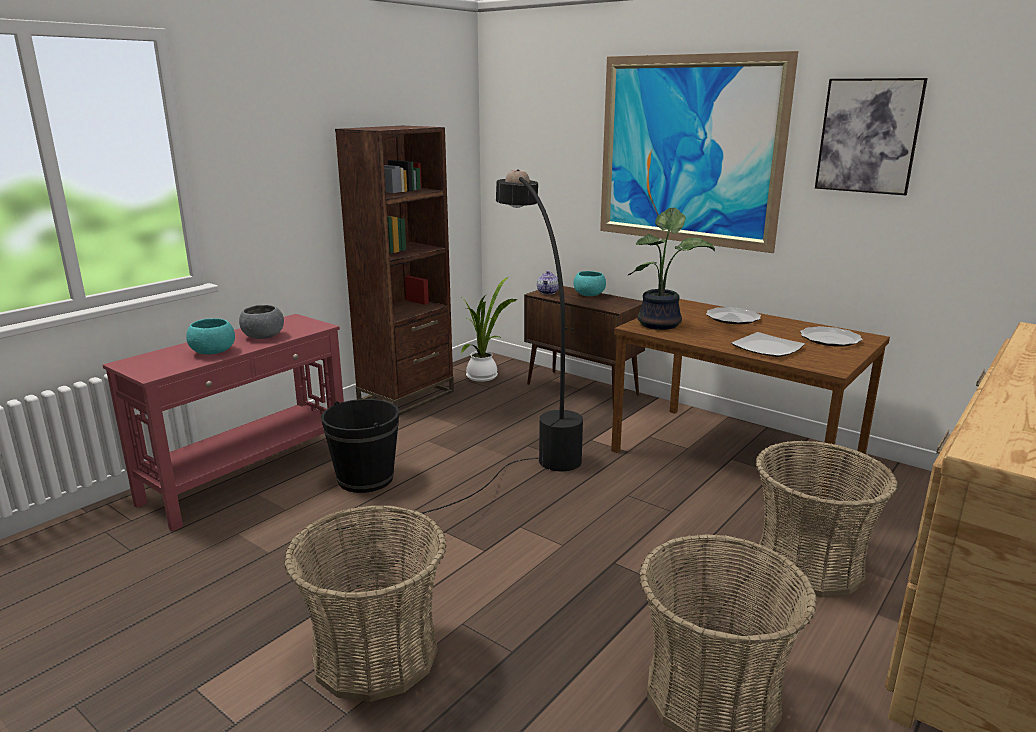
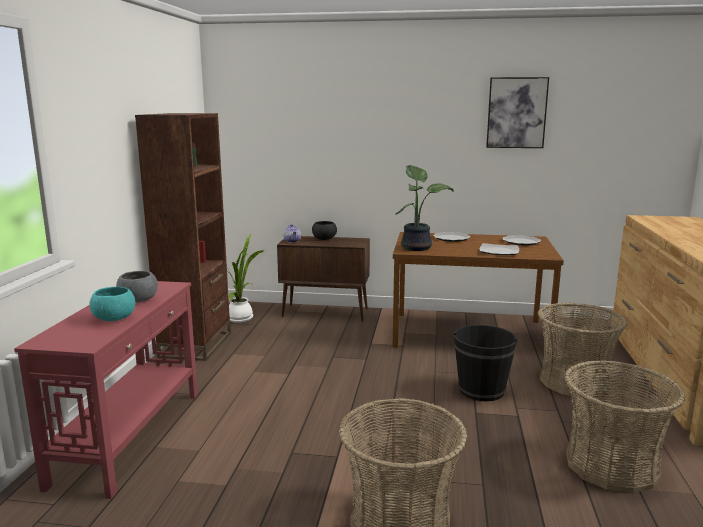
camera: 30 degrees left, 5 degrees down
black bucket [321,399,399,493] -> black bucket moved to [454,325,518,401]
black floor lamp [328,169,583,531] -> none
turquoise bowl [574,271,606,296] -> black bowl [312,221,337,240]
picture [600,51,798,253] -> none

